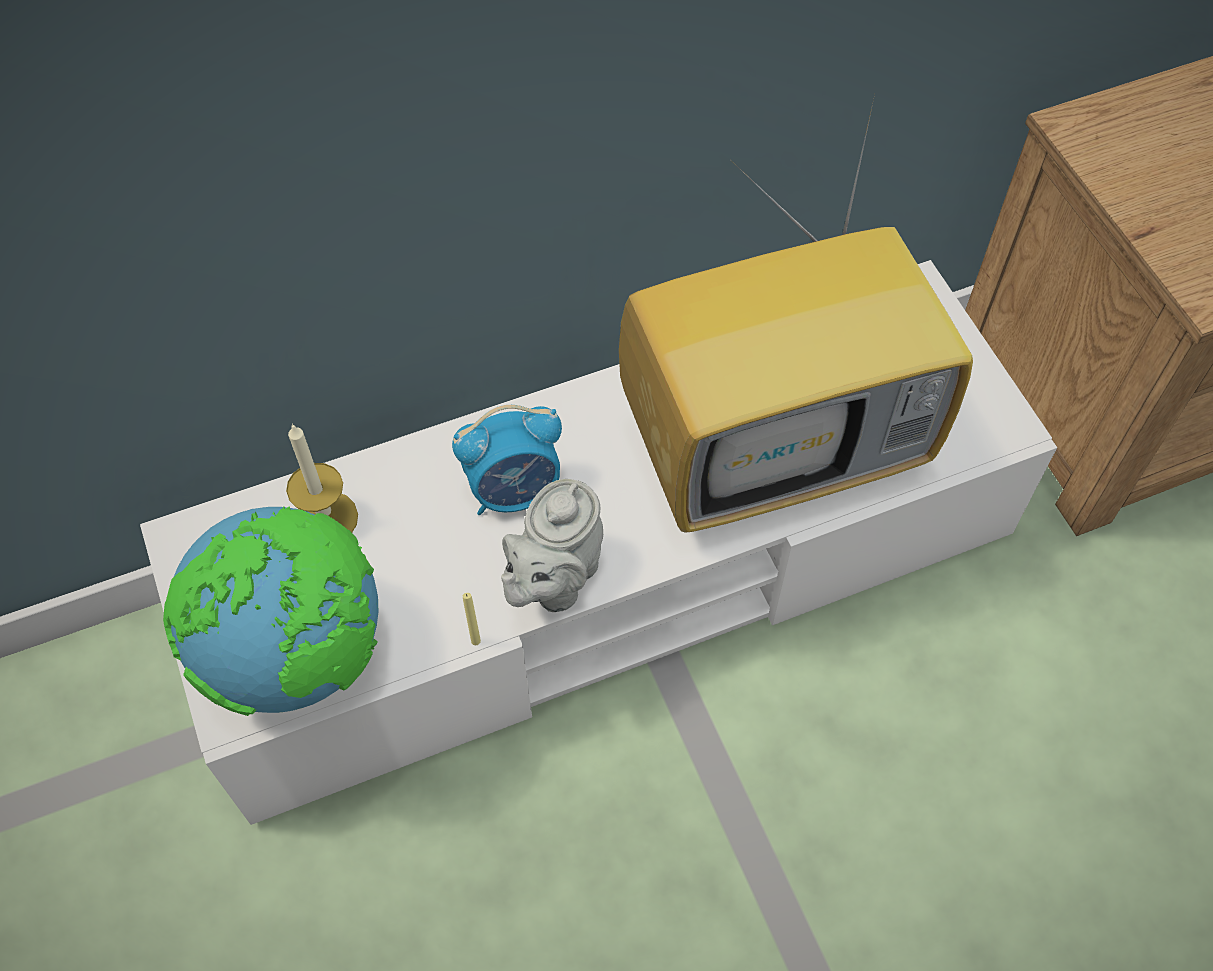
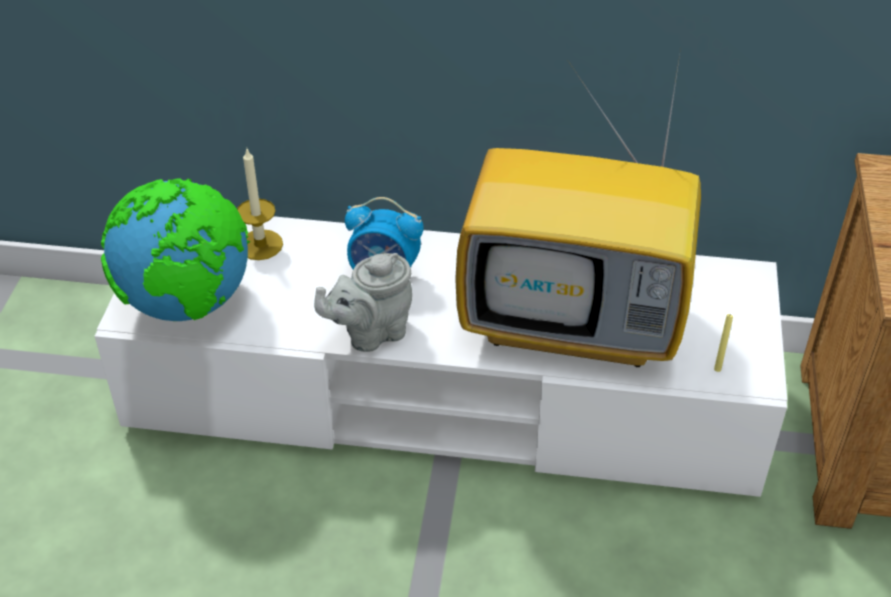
camera: 30 degrees right, 15 degrees down
yellow candle [463,593,481,645] -> yellow candle moved to [714,314,733,372]

